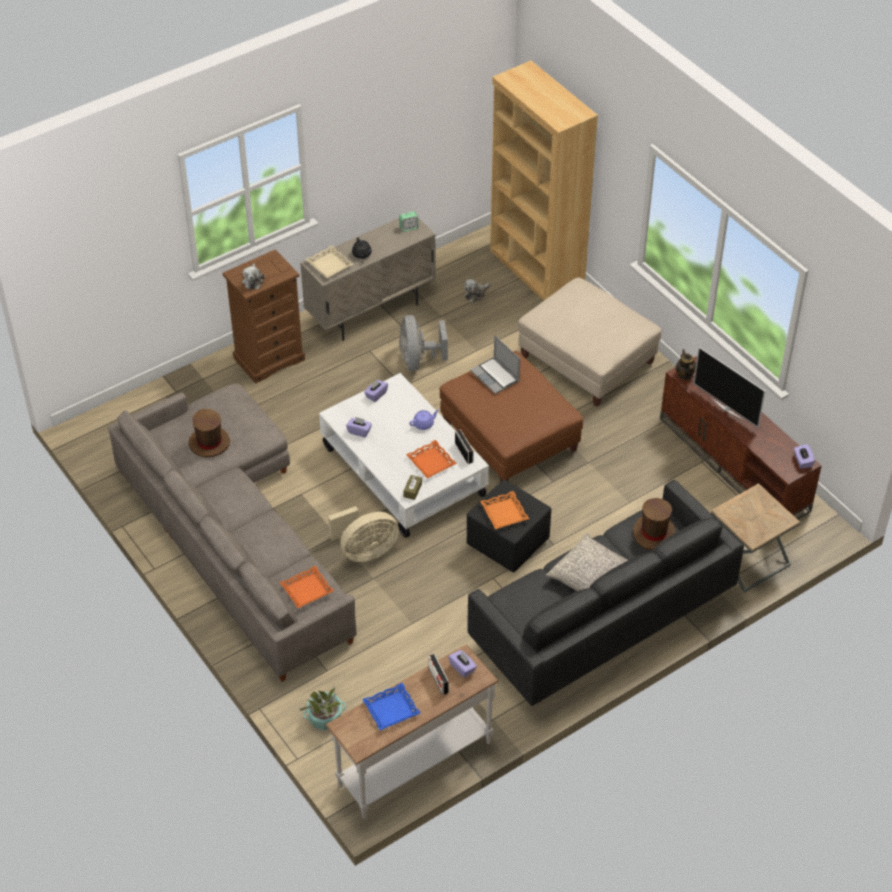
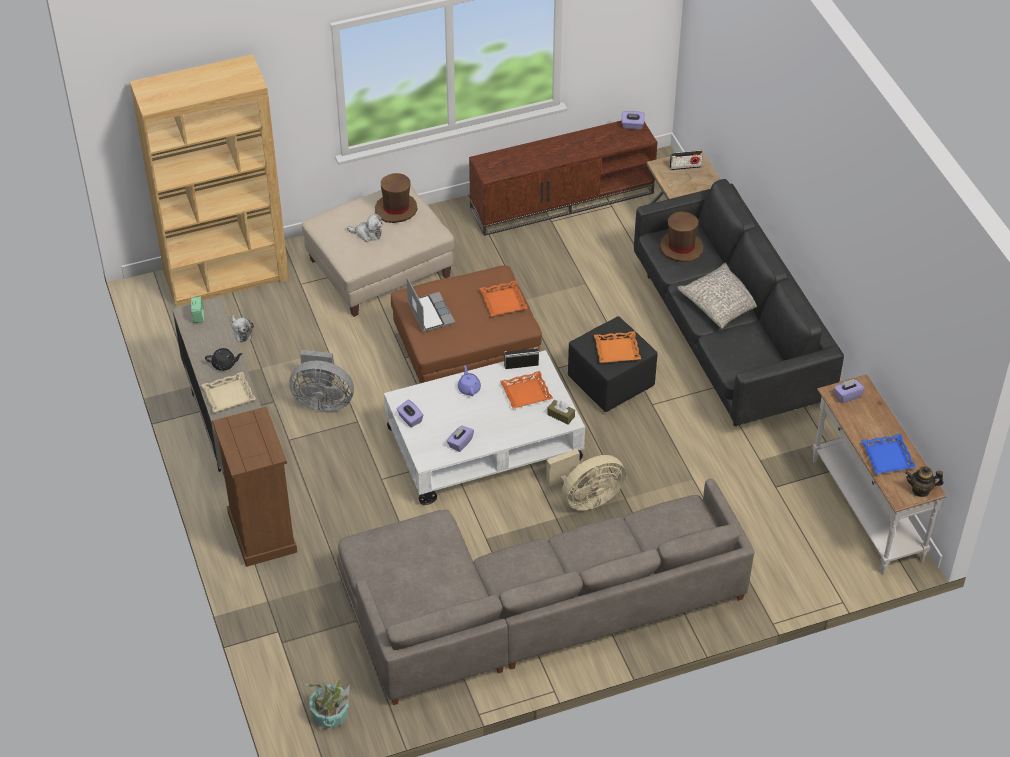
camera: 75 degrees left, 0 degrees up
brown hat [189,409,230,457] -> brown hat moved to [375,173,417,223]
plush toy [242,264,265,289] -> plush toy moved to [347,214,383,242]
orange tray [280,566,334,608] -> orange tray moved to [480,280,527,316]
potted plant [299,687,346,730] -> potted plant moved to [304,677,350,728]
beige fan [328,506,399,562] -> beige fan turned 75 degrees clockwise [546,449,626,510]
radio [428,654,449,695] -> radio moved to [670,150,703,170]
laptop [470,335,520,394] -> laptop turned 90 degrees counterclockwise [407,277,455,332]
teapot [675,349,696,380] -> teapot moved to [905,466,944,497]
television [694,347,766,427] -> none

